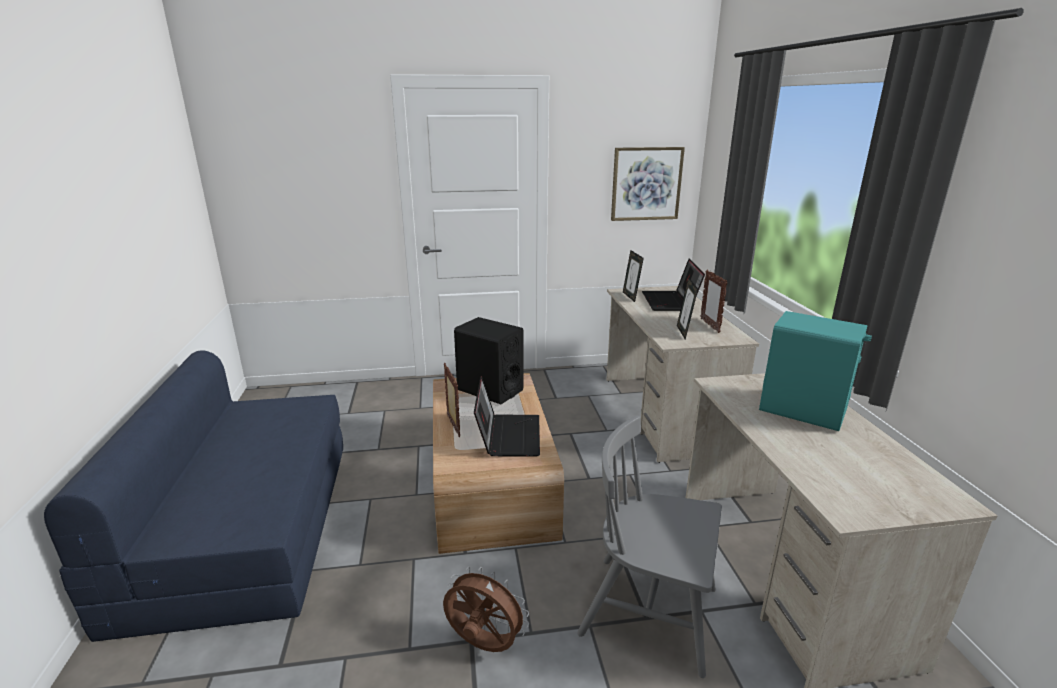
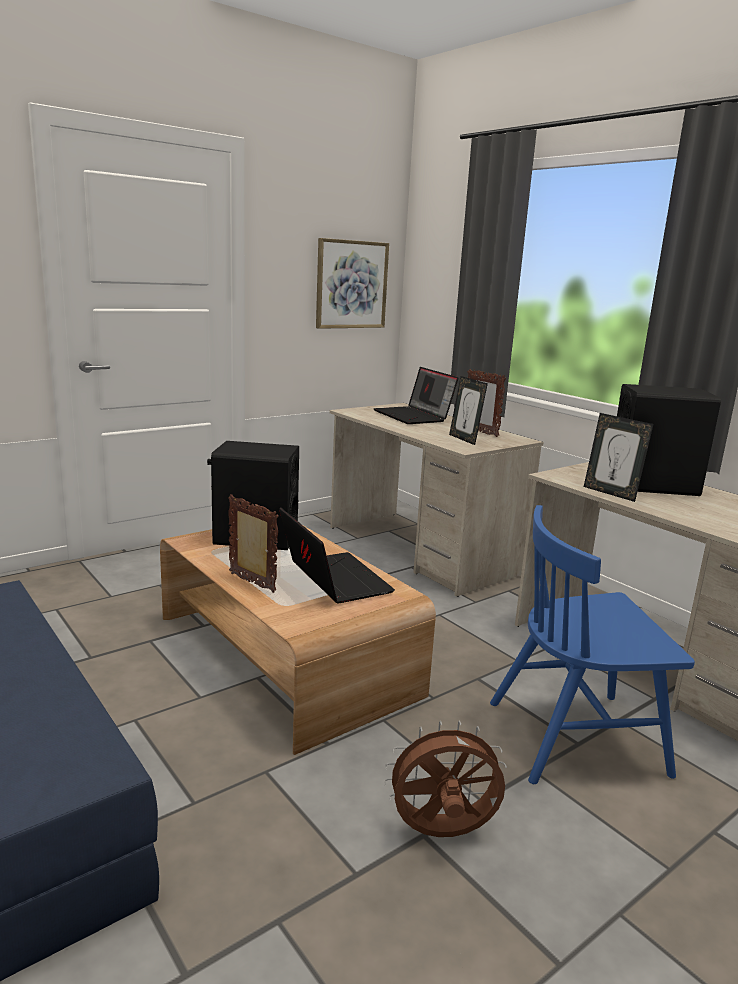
camera: 30 degrees left, 5 degrees down
grey chair [577,416,722,678] -> blue chair [490,505,695,784]
picture frame [623,250,644,302] -> picture frame moved to [584,413,653,502]
turquoise speaker [759,311,872,431] -> black speaker [617,384,721,496]

